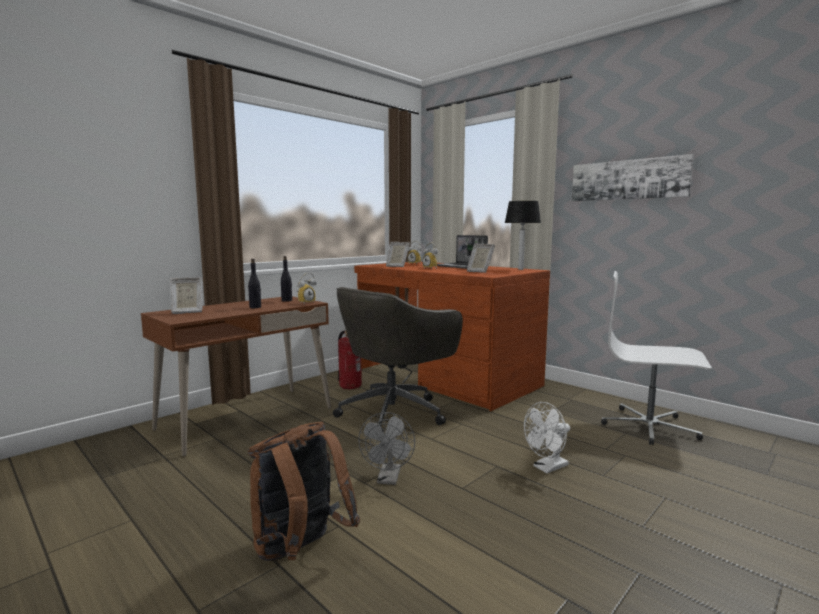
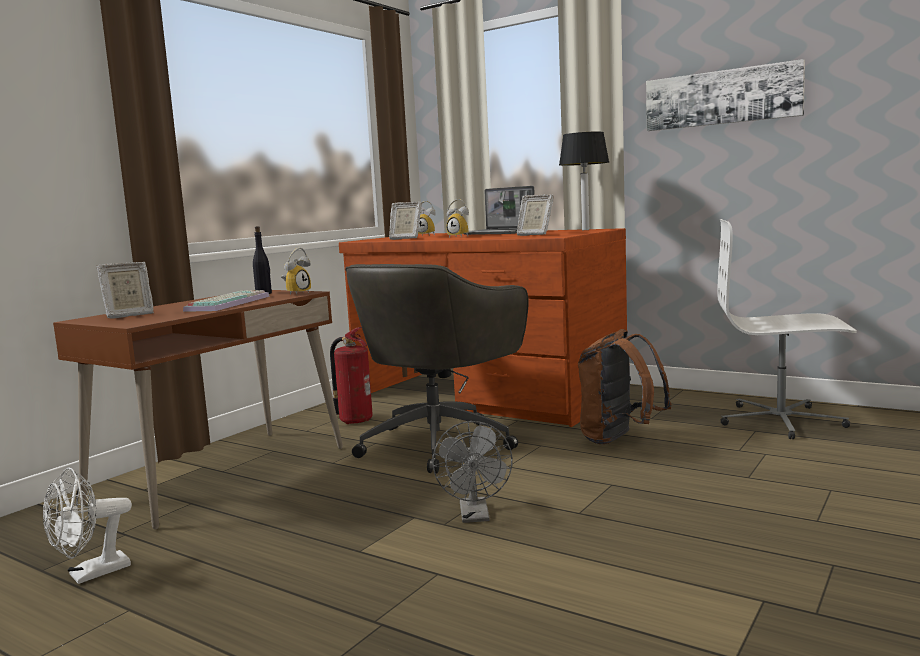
camera: 10 degrees left, 0 degrees up
black bottle [248,259,261,308] -> keyboard [183,290,270,312]
brown backpack [248,422,360,561] -> brown backpack moved to [578,329,672,444]
white fan [524,402,570,473] -> white fan moved to [43,467,132,584]

